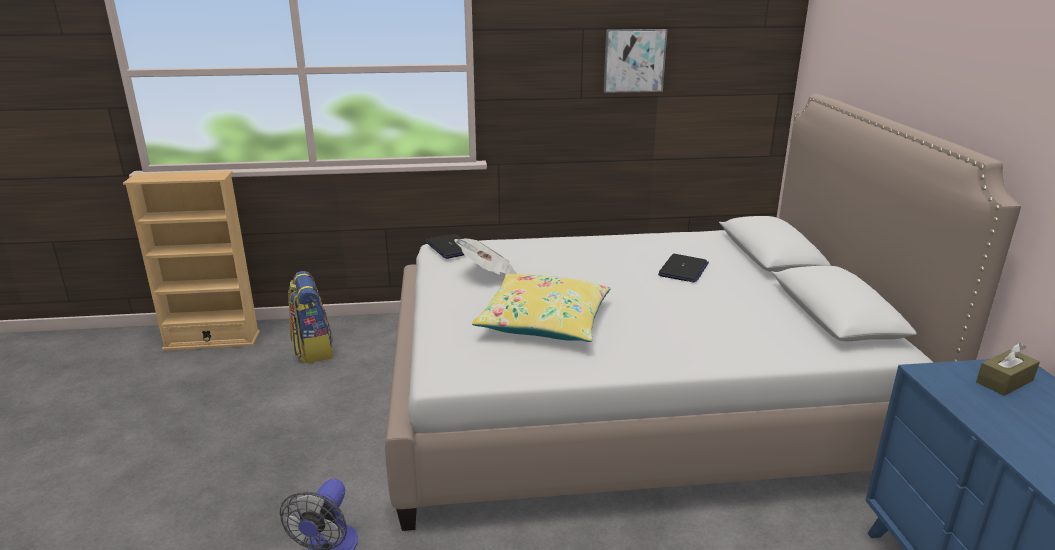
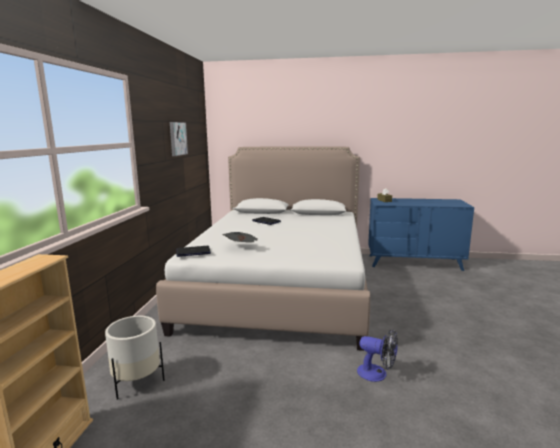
camera: 75 degrees left, 10 degrees down
backpack [288,271,333,363] -> white planter [105,316,164,400]
yellow pillow [472,274,611,342] -> none

